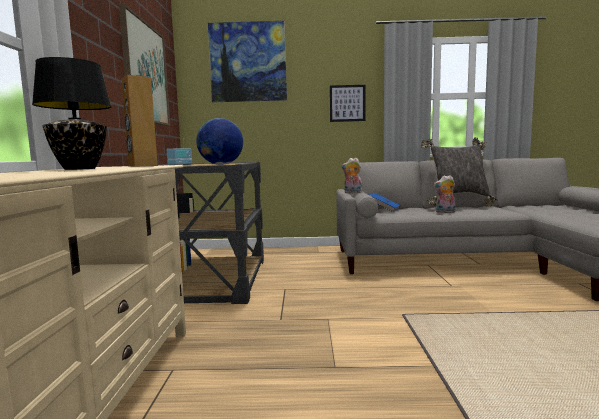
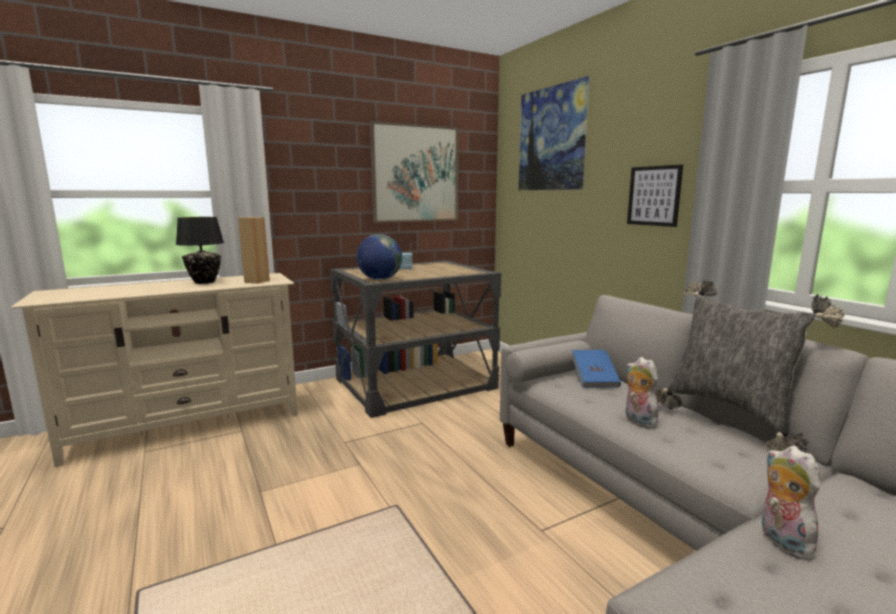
camera: 60 degrees right, 5 degrees up
plush toy [341,158,362,193] -> plush toy moved to [762,446,820,560]

